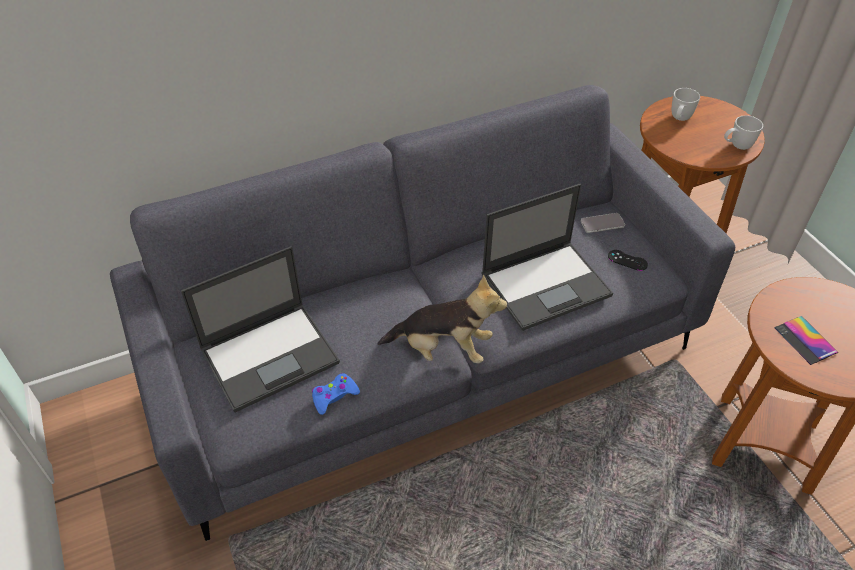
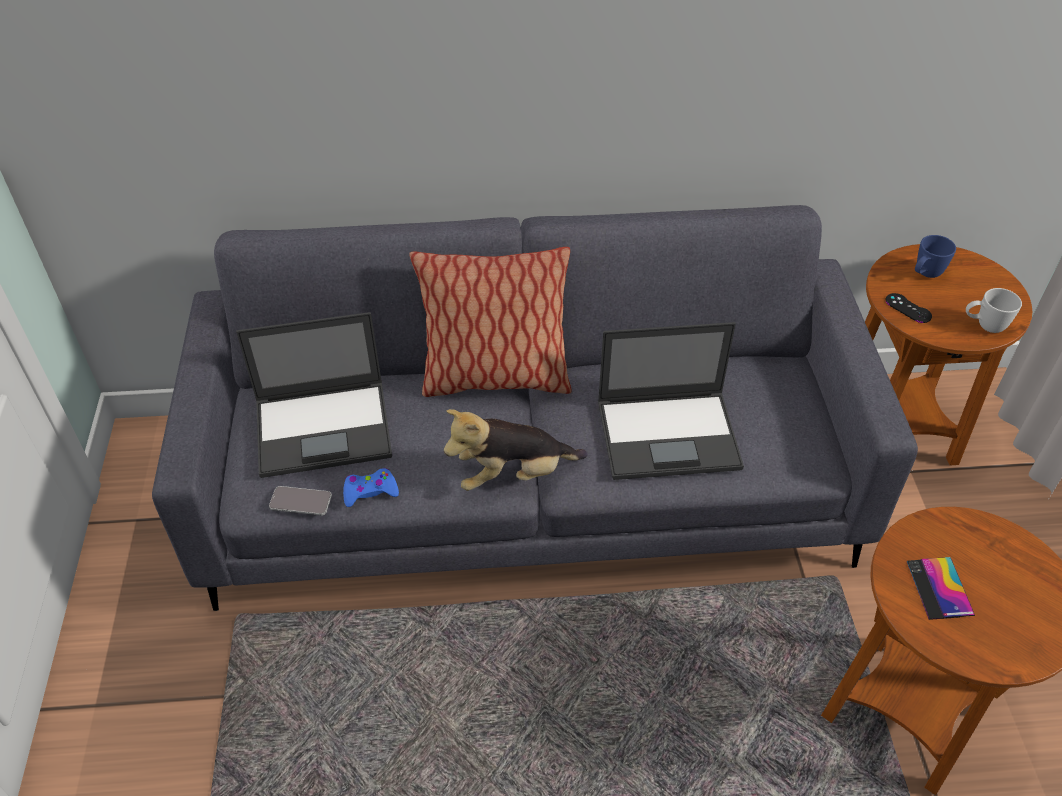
camera: 20 degrees right, 0 degrees up
plush toy [378,275,507,363] -> plush toy turned 135 degrees clockwise [444,409,588,491]
phone [581,213,625,233] -> phone moved to [269,486,332,516]
black game controller [608,250,648,271] -> black game controller moved to [886,293,932,323]
white mug [672,88,700,121] -> blue mug [915,235,956,278]
none -> pillow [409,247,571,397]

